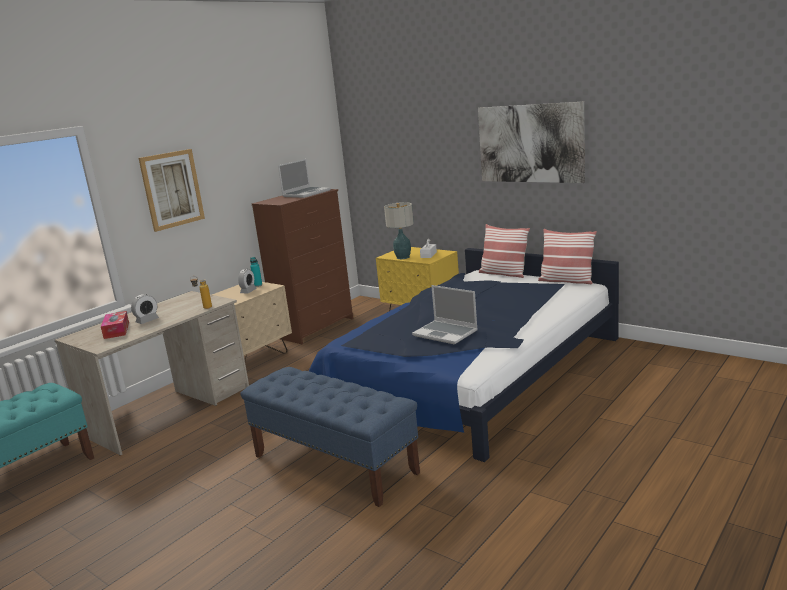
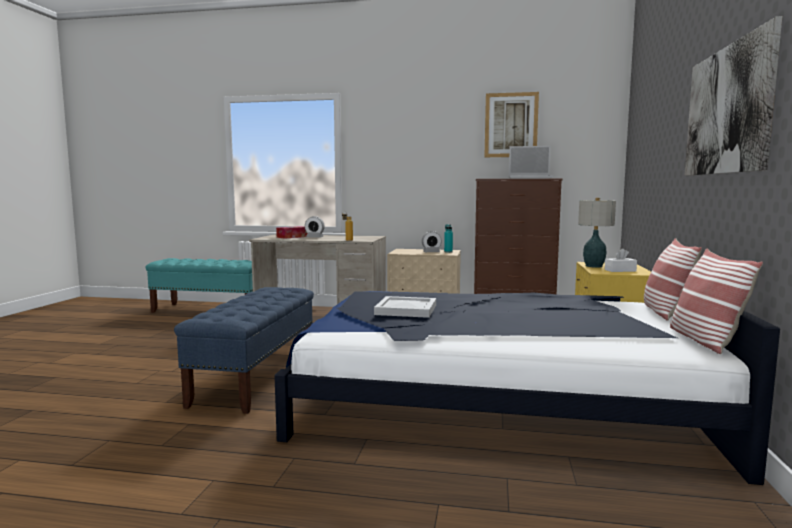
camera: 60 degrees right, 10 degrees down
picture [138,149,205,232] -> picture moved to [484,92,539,157]
laptop [412,285,478,345] -> white tray [374,296,436,318]

